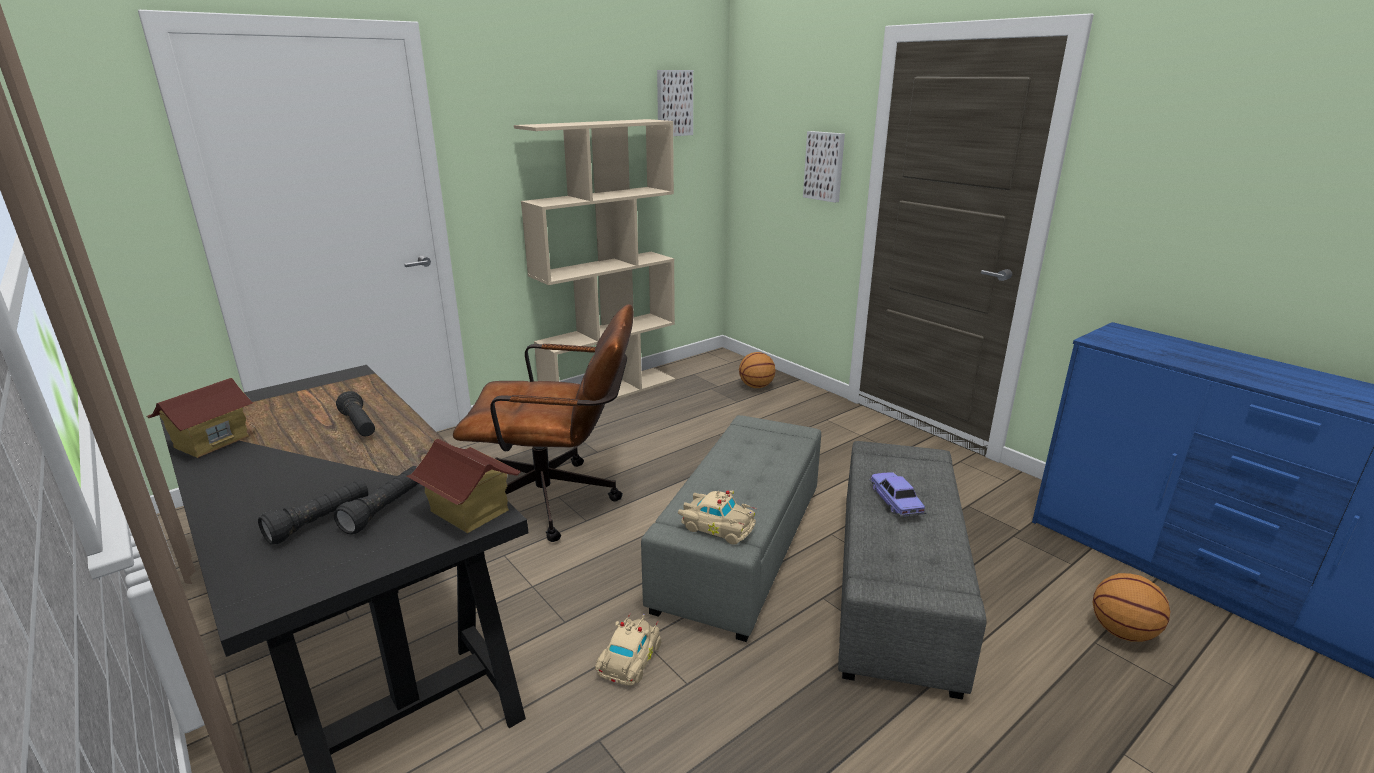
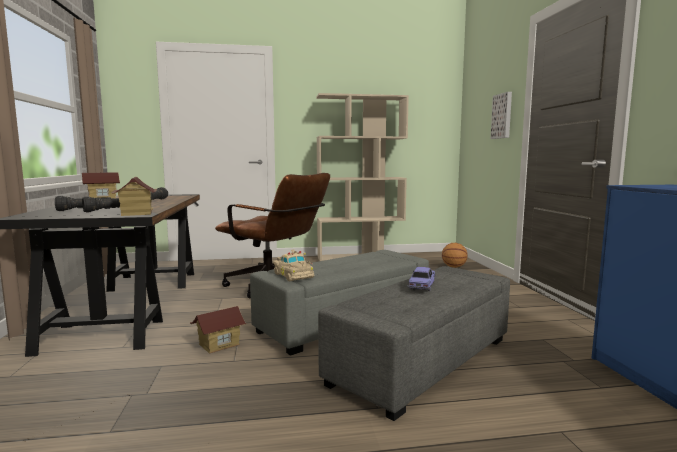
camera: 30 degrees right, 15 degrees down
beige toy car [595,613,662,686] -> toy house [190,306,247,354]
picture [657,70,693,136] -> none
basketball [1092,573,1170,642] -> none

